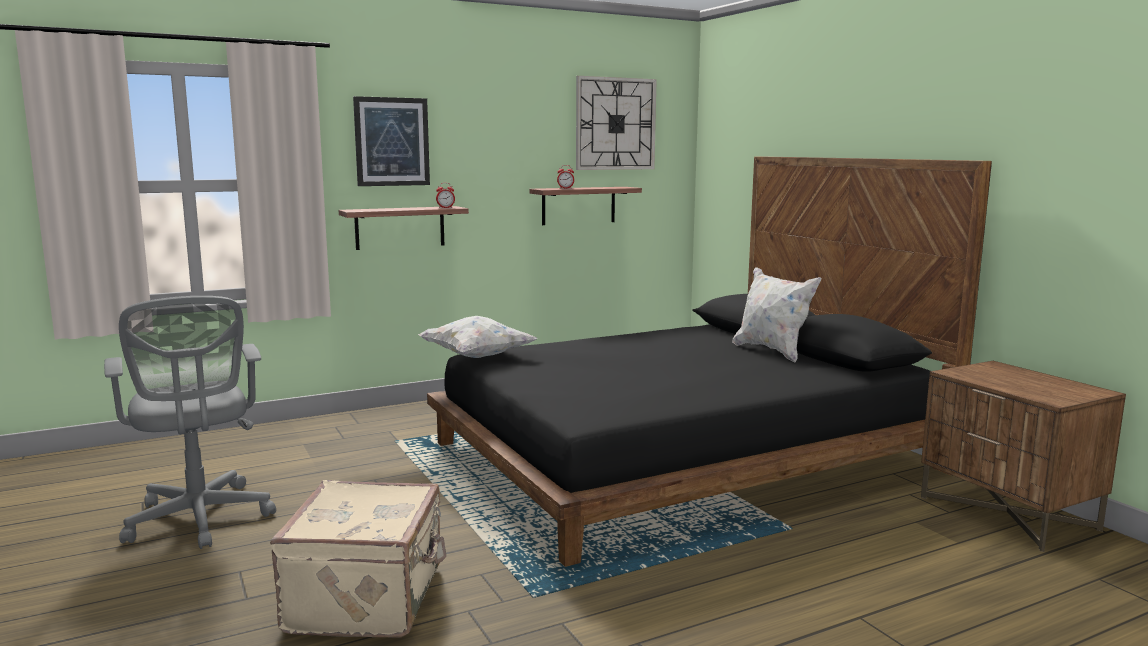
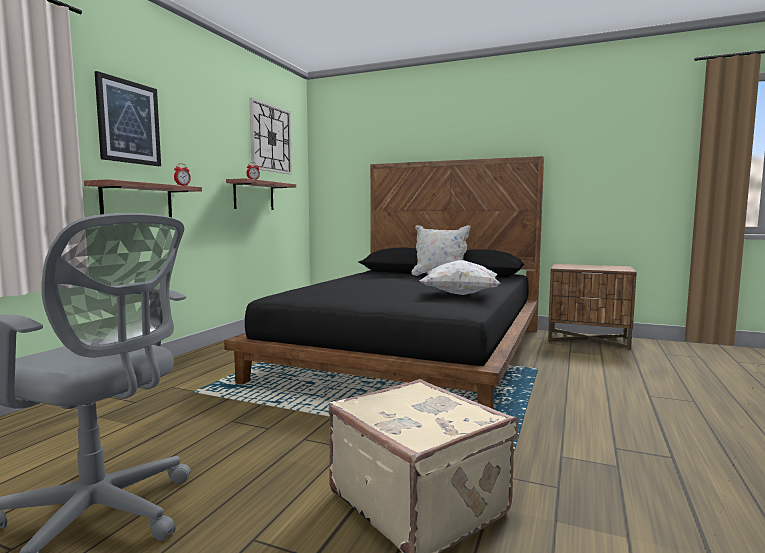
camera: 40 degrees left, 5 degrees down
white pillow [418,316,537,358] -> white pillow moved to [419,260,500,295]

